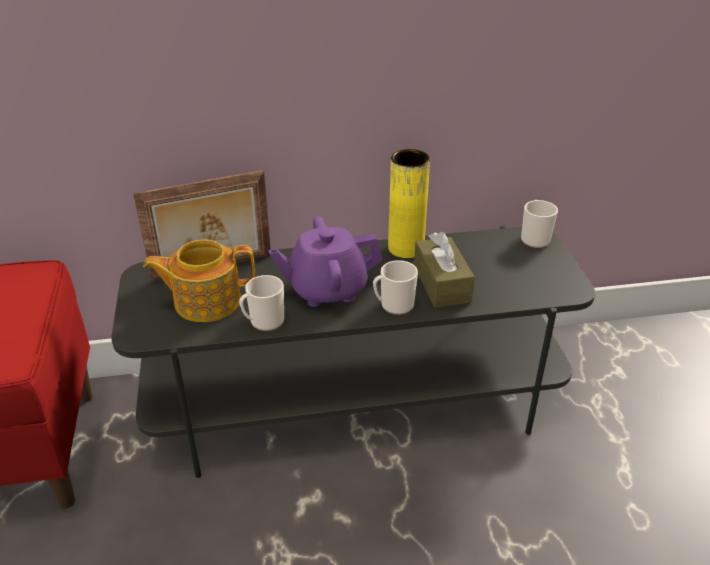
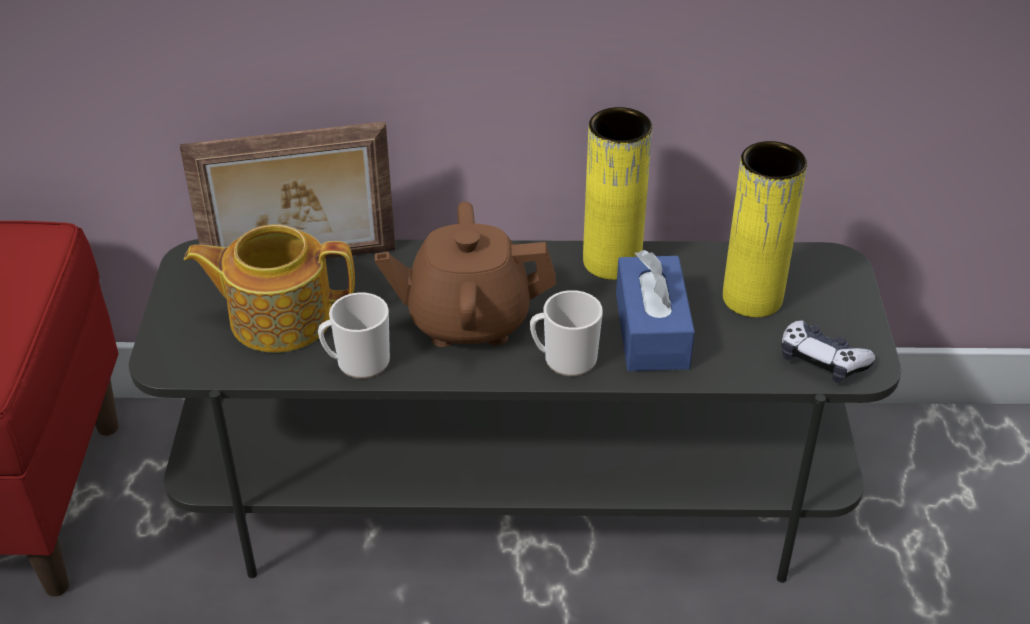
camera: 10 degrees right, 5 degrees up
purple teapot [269,216,383,307] -> brown teapot [375,202,556,347]
brown tissue box [414,232,475,308] -> blue tissue box [616,250,695,371]
mug [521,200,558,248] -> none
none -> yellow vase [723,141,807,318]
none -> game controller [782,321,875,383]

